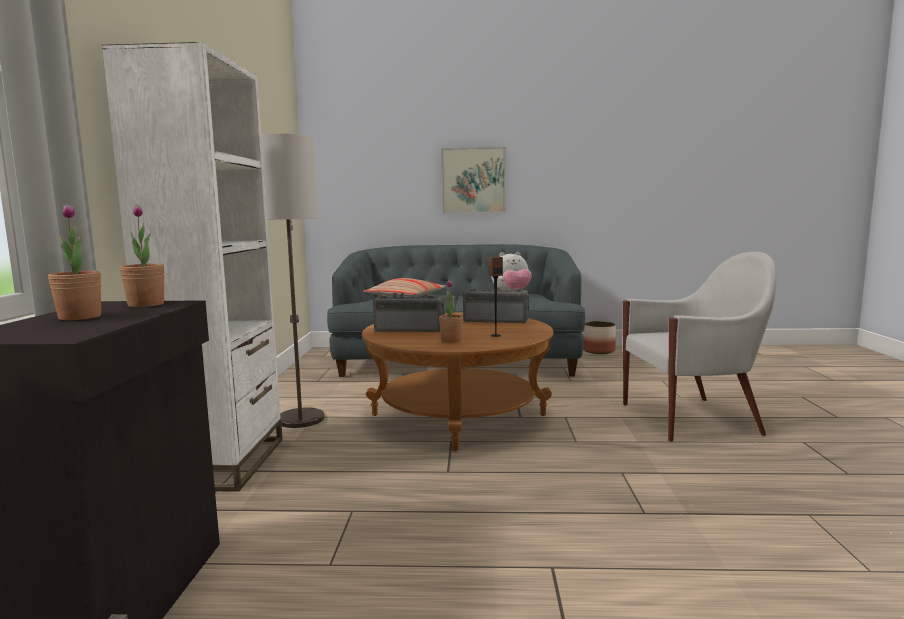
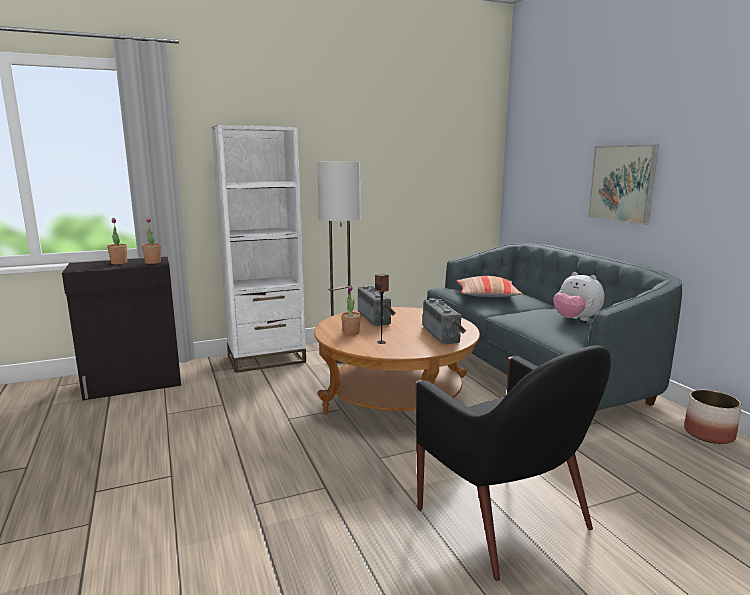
camera: 65 degrees right, 5 degrees up
white armchair [623,252,777,442] -> black armchair [416,345,611,581]

